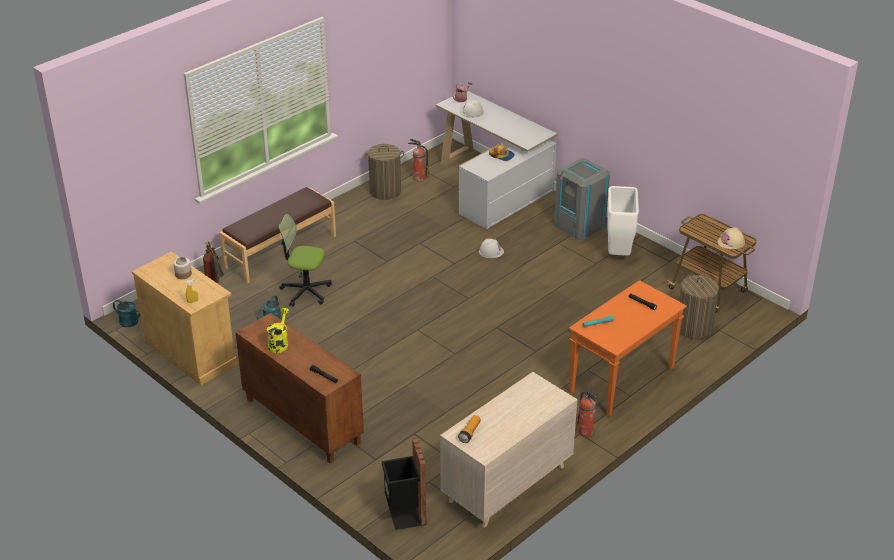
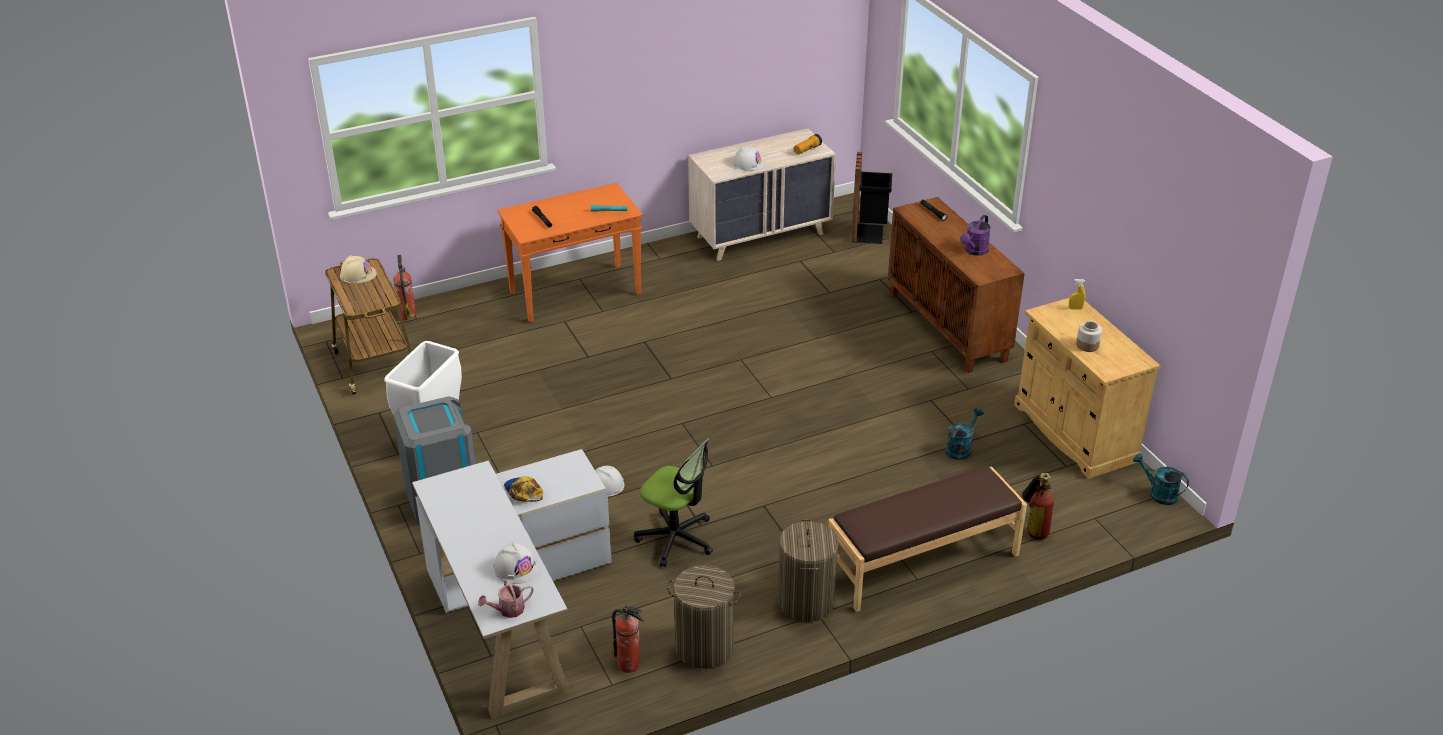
camera: 160 degrees left, 0 degrees up
yellow watering can [267,308,290,353] -> purple watering can [960,215,991,256]
office chair [279,214,332,307] -> office chair moved to [634,438,713,567]
fire extinguisher [576,390,598,437] -> fire extinguisher moved to [393,255,416,320]
laundry basket [679,275,719,339] -> laundry basket moved to [778,519,839,622]
none -> white hard hat [733,145,765,171]

